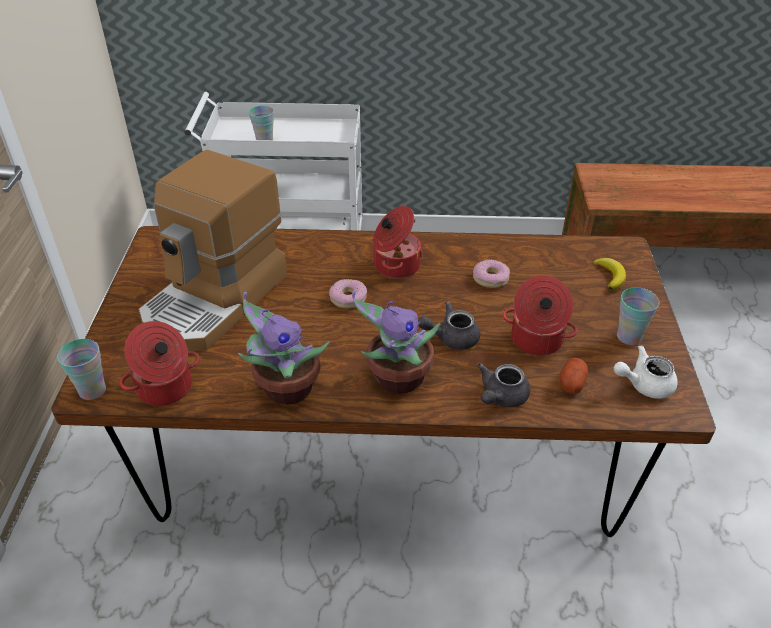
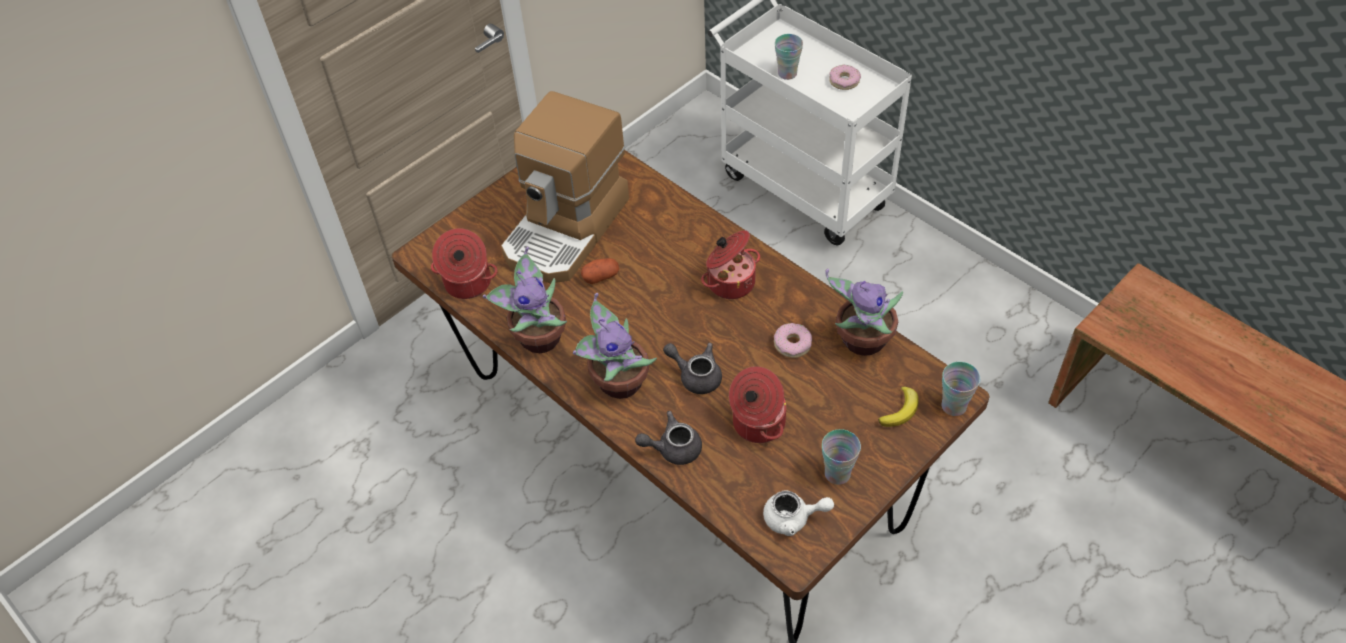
camera: 45 degrees right, 10 degrees up
cup [57,339,106,400] -> cup moved to [941,362,981,416]
coffee machine [138,150,287,351] -> coffee machine turned 45 degrees counterclockwise [501,91,629,284]
donut [329,279,367,309] -> donut moved to [829,65,861,90]
potato [560,358,588,394] -> potato moved to [581,258,619,284]
white teapot [614,345,678,399] -> white teapot turned 150 degrees clockwise [763,491,834,536]
none -> potted plant [825,269,903,356]

